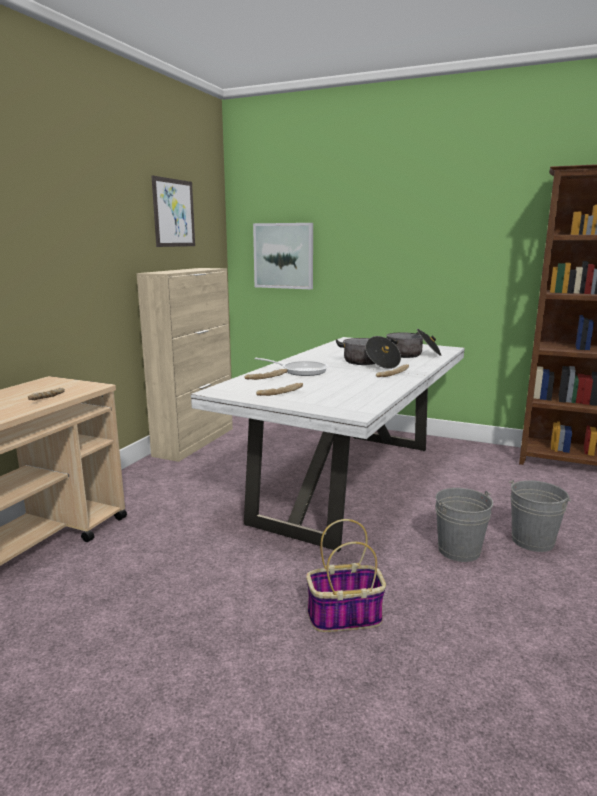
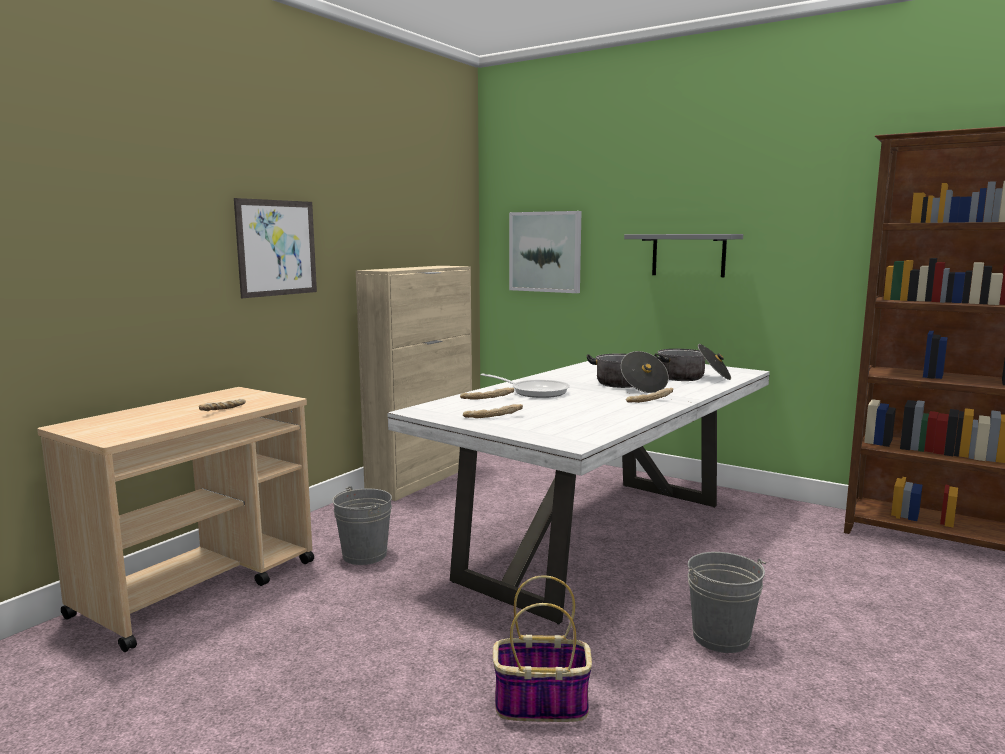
camera: 10 degrees right, 5 degrees down
picture [151,176,195,247] -> picture moved to [234,198,317,298]
grey bucket [508,480,571,552] -> grey bucket moved to [332,486,392,565]
none -> grey shelf [624,234,743,277]

